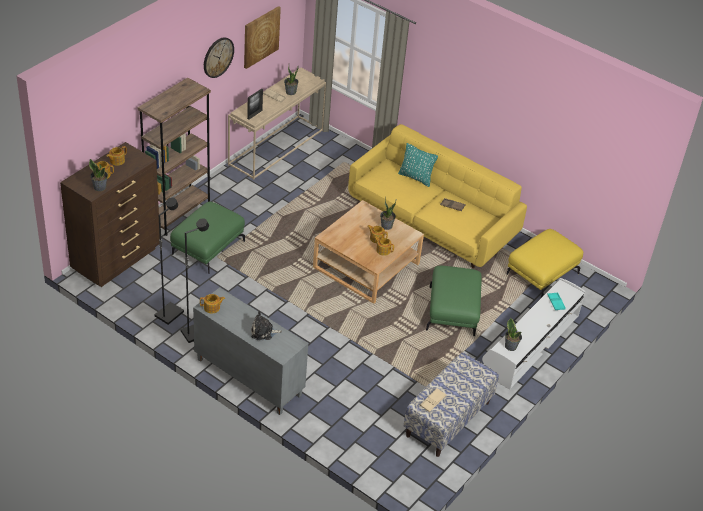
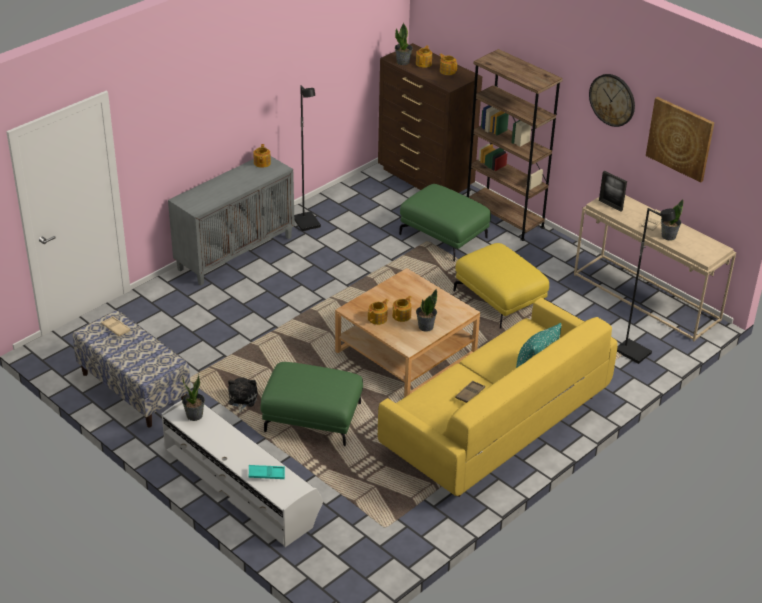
camera: 100 degrees right, 5 degrees down
black floor lamp [154,197,184,325] -> black floor lamp moved to [617,208,676,364]
plush toy [251,311,282,340] -> plush toy moved to [228,378,258,413]
yellow ottoman [506,229,583,298] -> yellow ottoman moved to [453,243,549,329]

